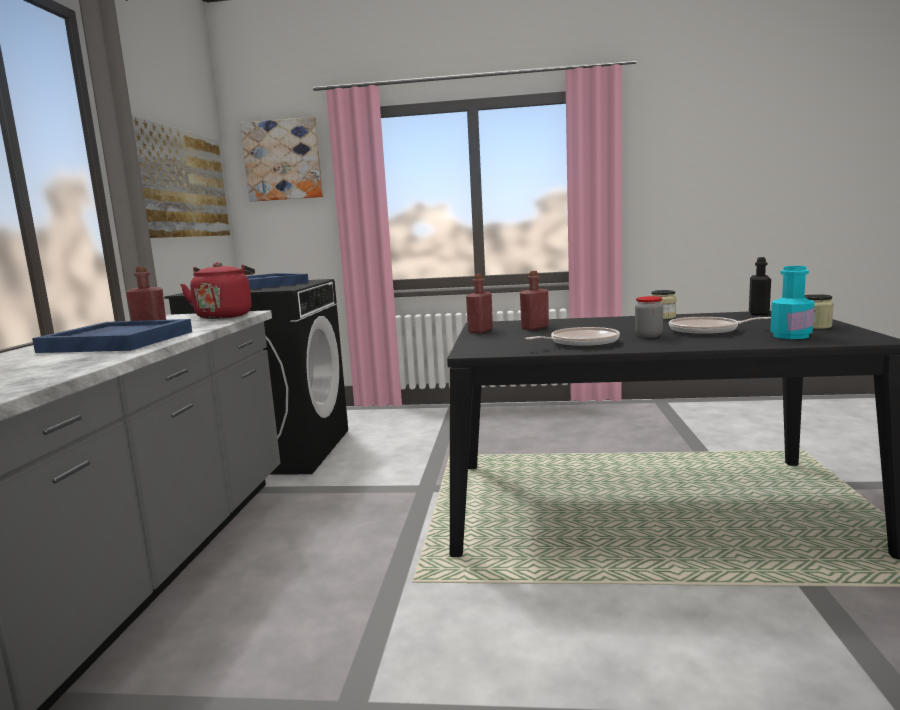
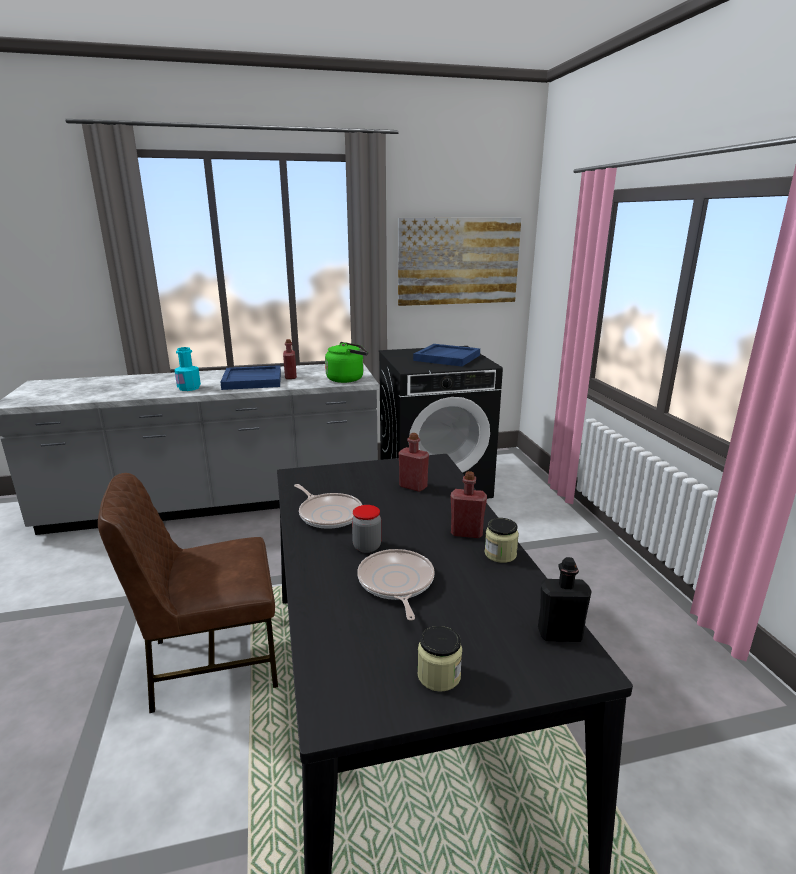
camera: 70 degrees right, 10 degrees up
red kettle [180,262,255,319] -> green kettle [325,342,368,383]
picture [240,117,323,202] -> none
red bottle [466,274,493,333] -> red bottle moved to [451,471,487,538]
turquoise bottle [770,266,814,339] -> turquoise bottle moved to [175,347,201,391]
none -> brown chair [98,473,278,713]

